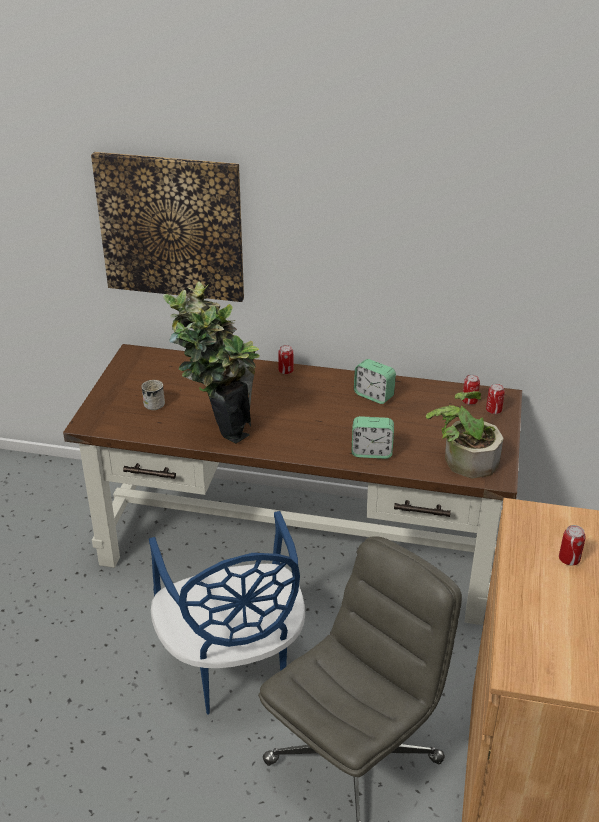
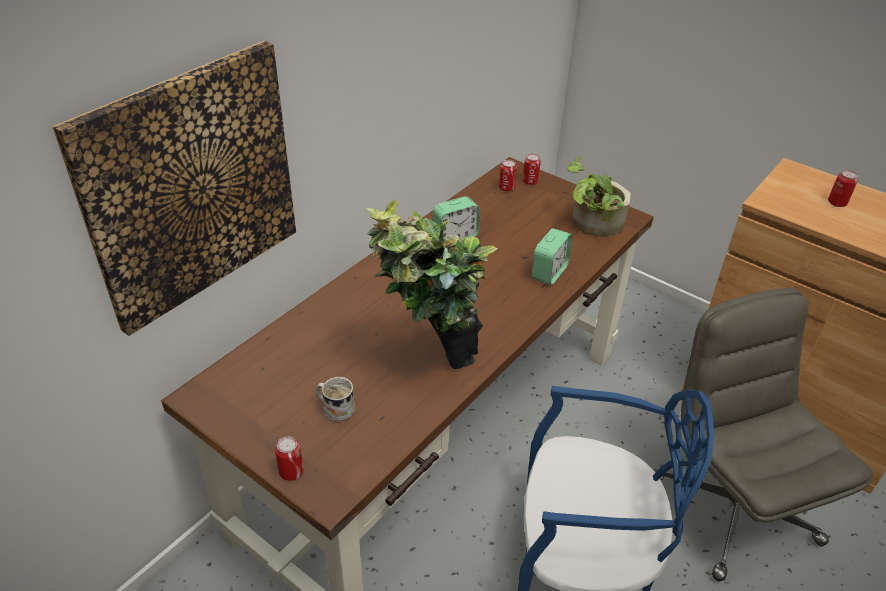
camera: 65 degrees left, 5 degrees up
can [278,345,294,374] -> can moved to [275,436,304,481]

